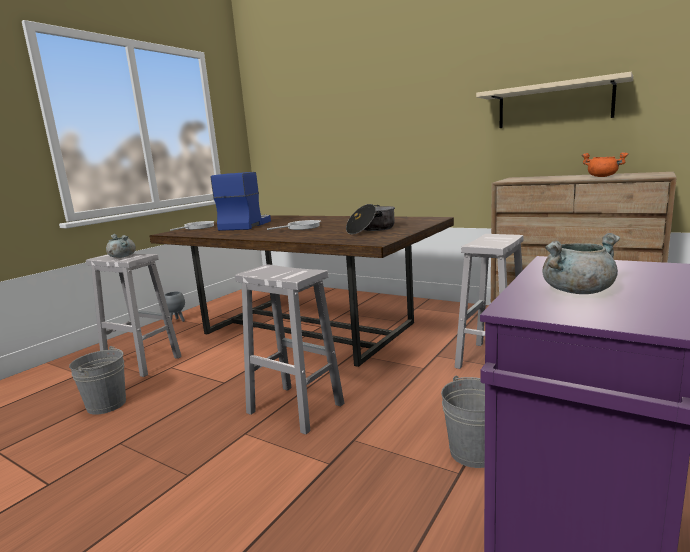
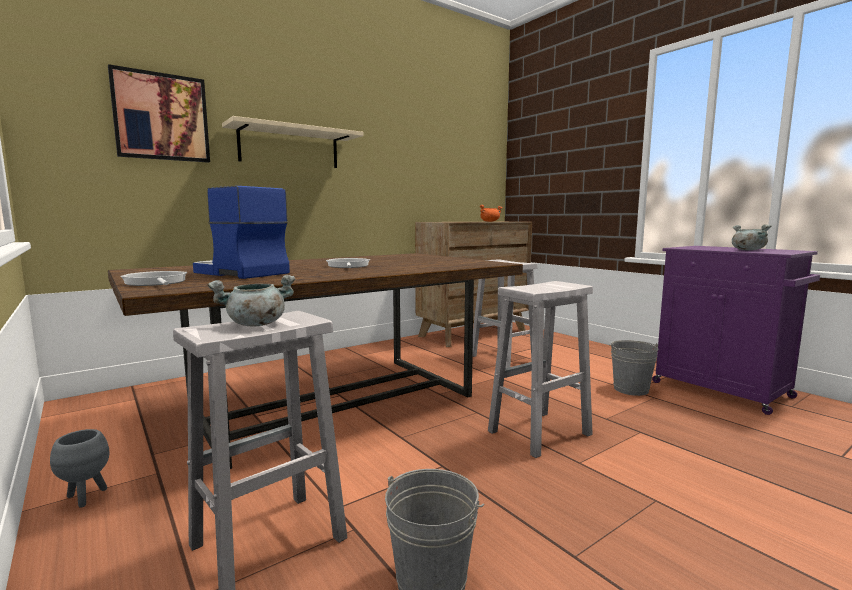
camera: 70 degrees left, 5 degrees down
cooking pot [346,204,395,235] -> none
beige shelf [476,72,633,128] -> beige shelf moved to [222,116,364,168]
none -> picture [108,64,210,163]

